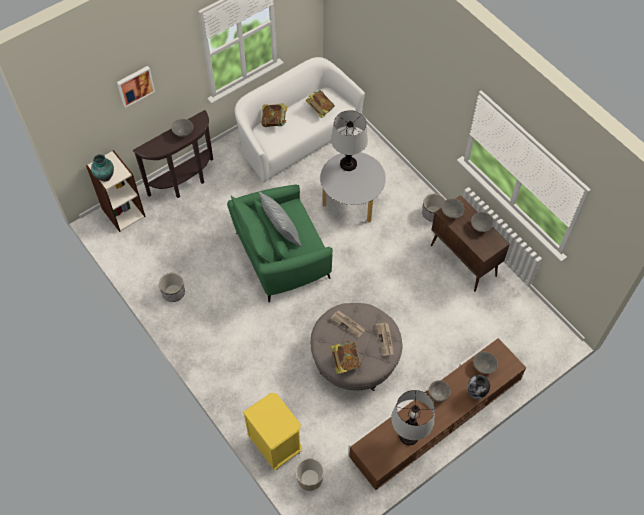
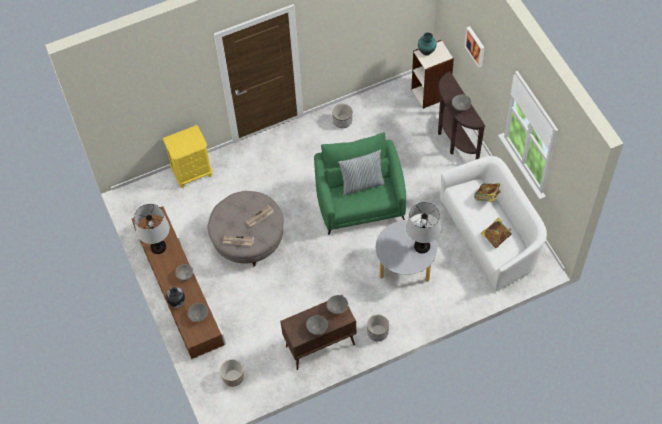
camera: 105 degrees right, 0 degrees up
planter [296,458,324,491] -> planter moved to [220,359,244,387]
book [330,340,361,374] -> none

